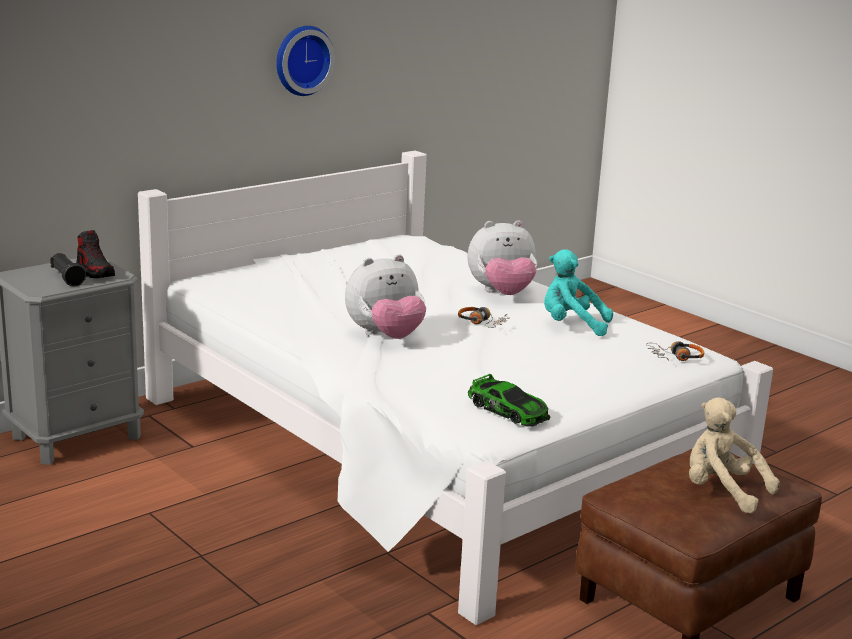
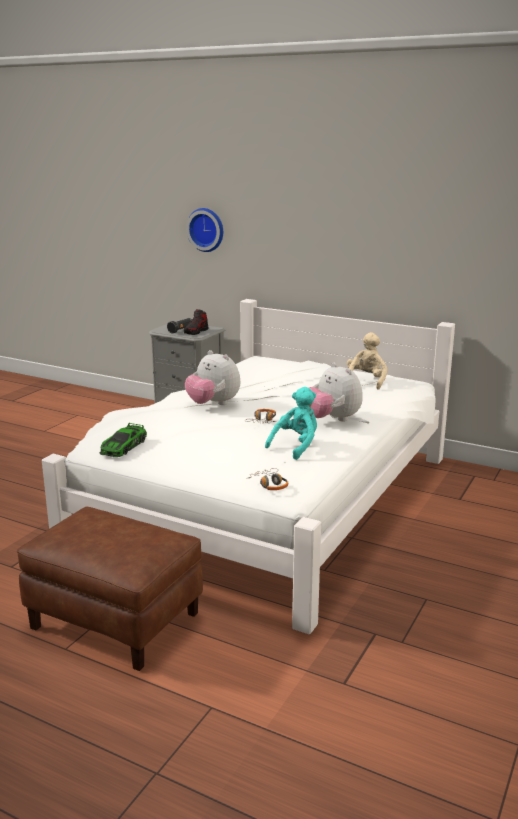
camera: 70 degrees right, 0 degrees up
wall clock [276,26,335,96] -> wall clock moved to [186,208,223,252]
turquoise plush toy [544,249,613,336] -> turquoise plush toy turned 45 degrees clockwise [265,387,317,460]
beige plush toy [689,397,780,514] -> beige plush toy moved to [347,332,387,390]

